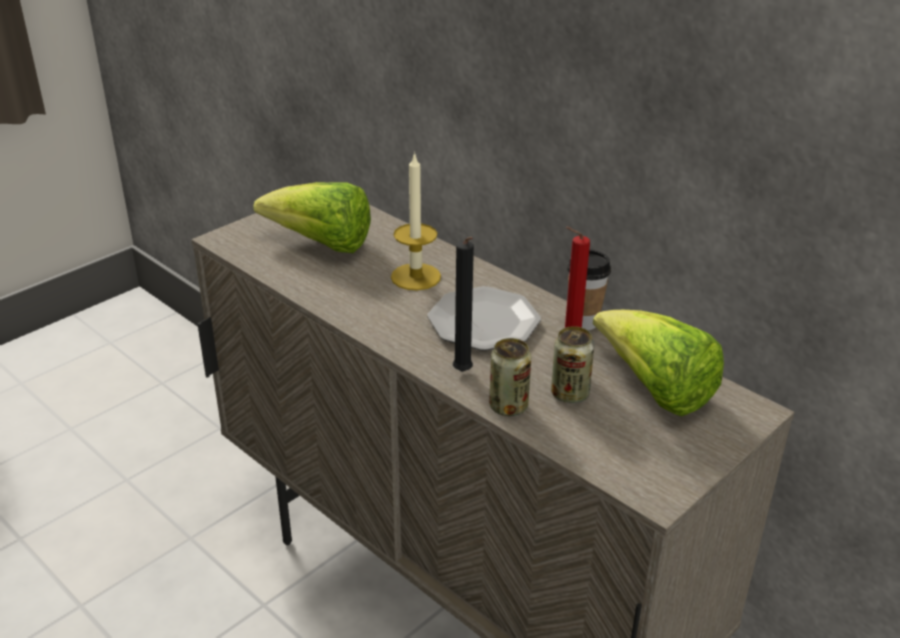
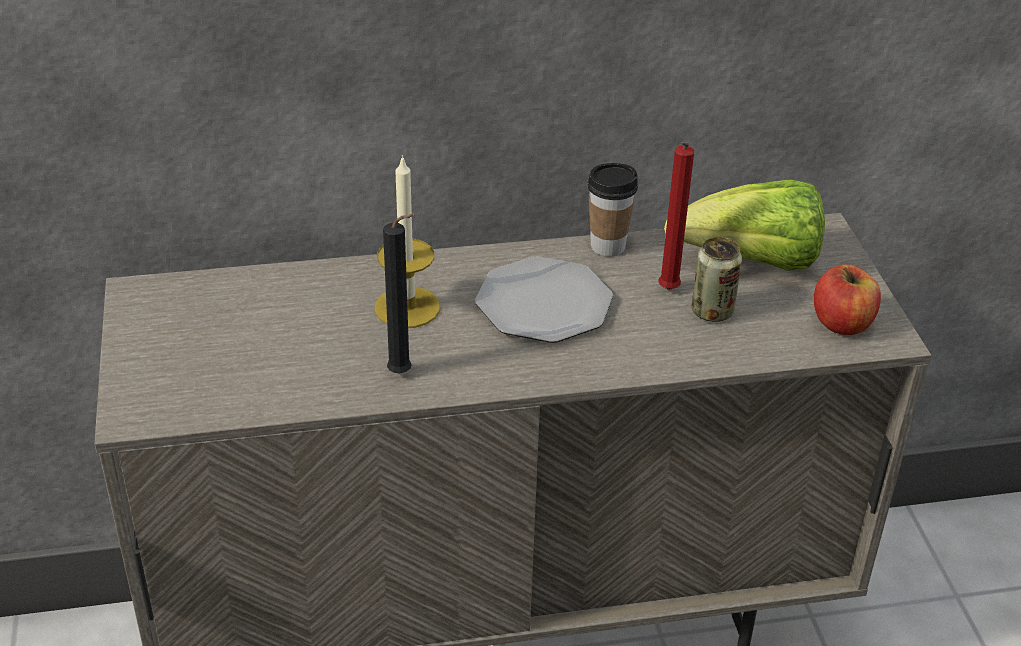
camera: 55 degrees left, 5 degrees up
lettuce [253,182,371,253] -> none
black candle [453,237,474,372] -> black candle moved to [383,214,415,373]
can [489,338,531,416] -> none
none -> apple [814,264,881,335]

